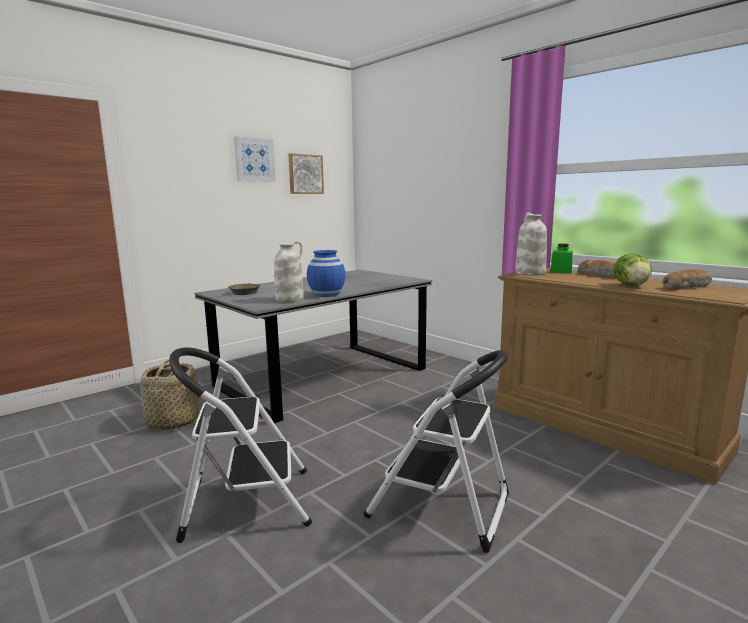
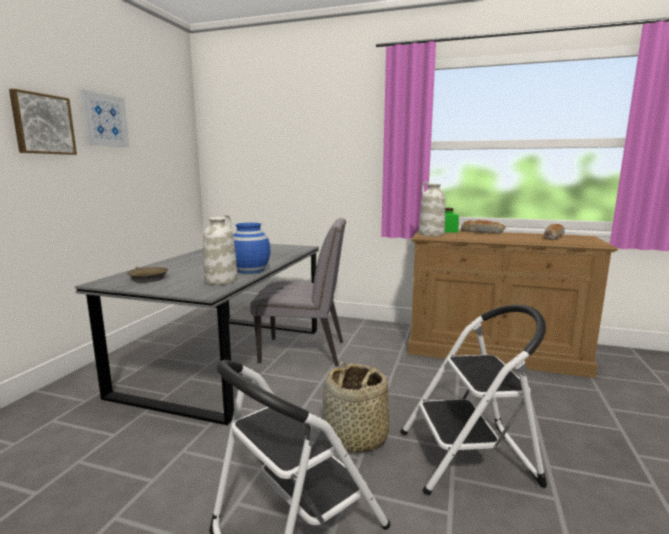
camera: 30 degrees left, 0 degrees up
basket [140,360,199,430] -> basket moved to [323,362,389,453]
picture [289,153,324,194] -> picture moved to [9,89,77,155]
lettuce [613,253,652,286] -> none
none -> grey chair [250,218,346,366]

